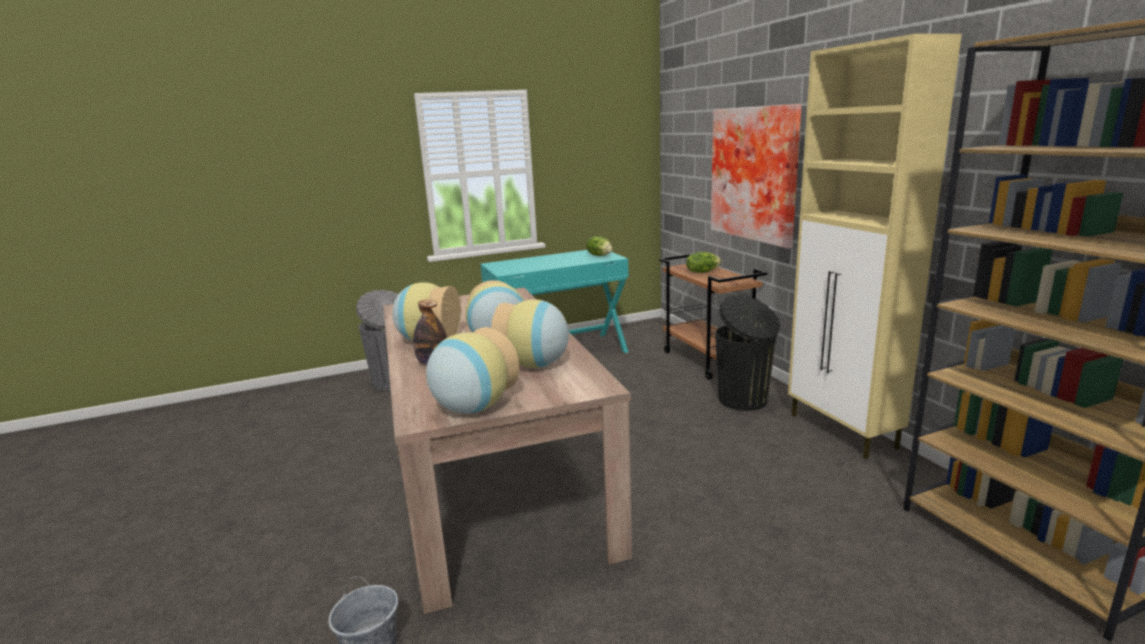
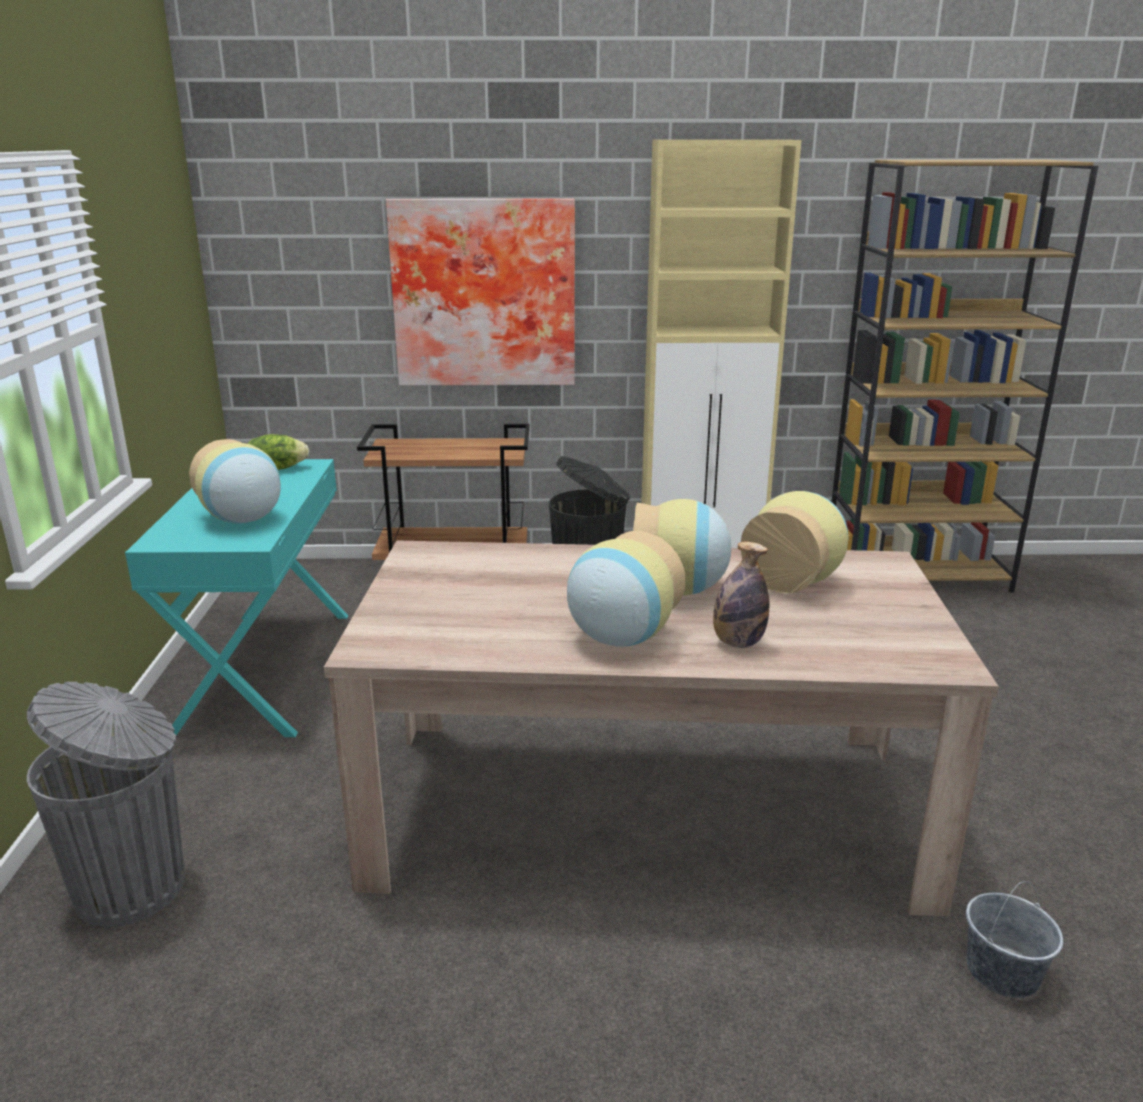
camera: 70 degrees left, 5 degrees up
vase [426,327,520,414] -> vase moved to [189,439,281,523]
lettuce [686,252,721,273] -> none

